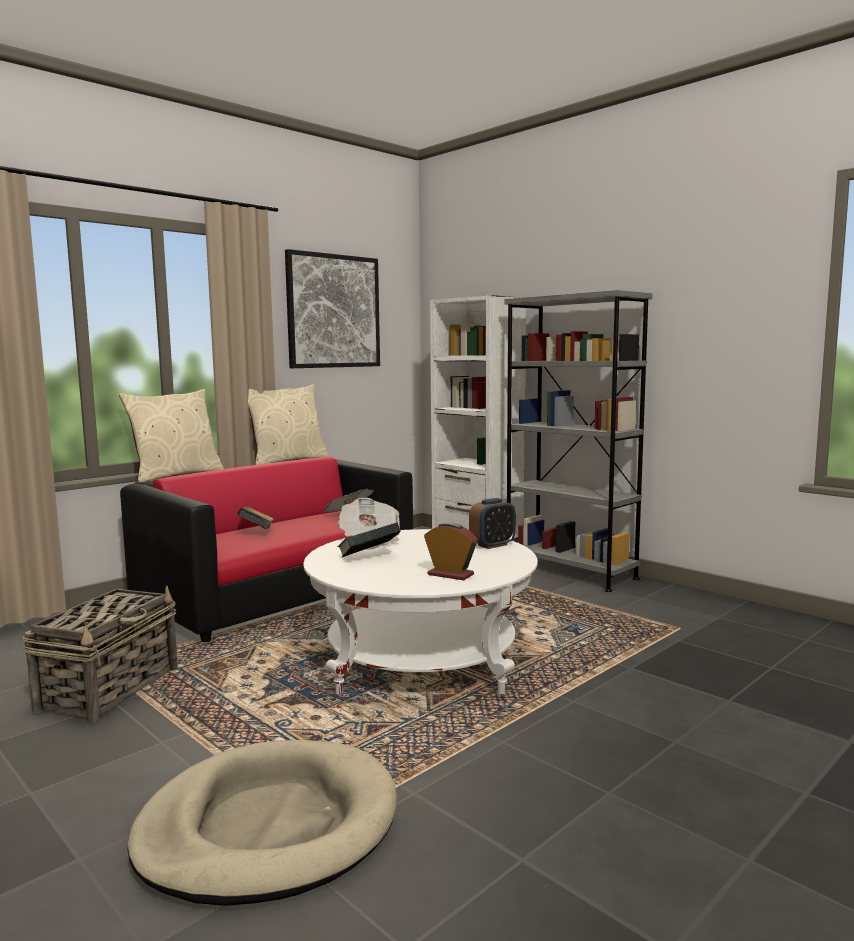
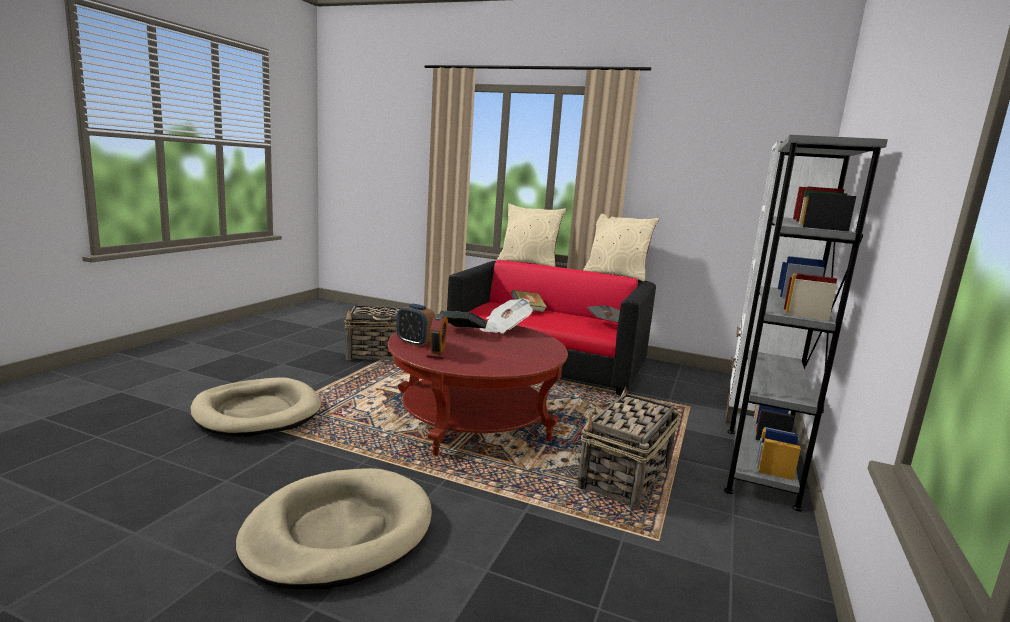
camera: 65 degrees right, 5 degrees up
picture [285,249,380,368] -> none
white coffee table [303,529,537,694] -> red coffee table [388,323,568,456]
alarm clock [469,498,516,549] -> alarm clock moved to [397,304,436,347]
none -> beige dog bed [236,468,432,589]
none -> basket [577,387,680,510]

